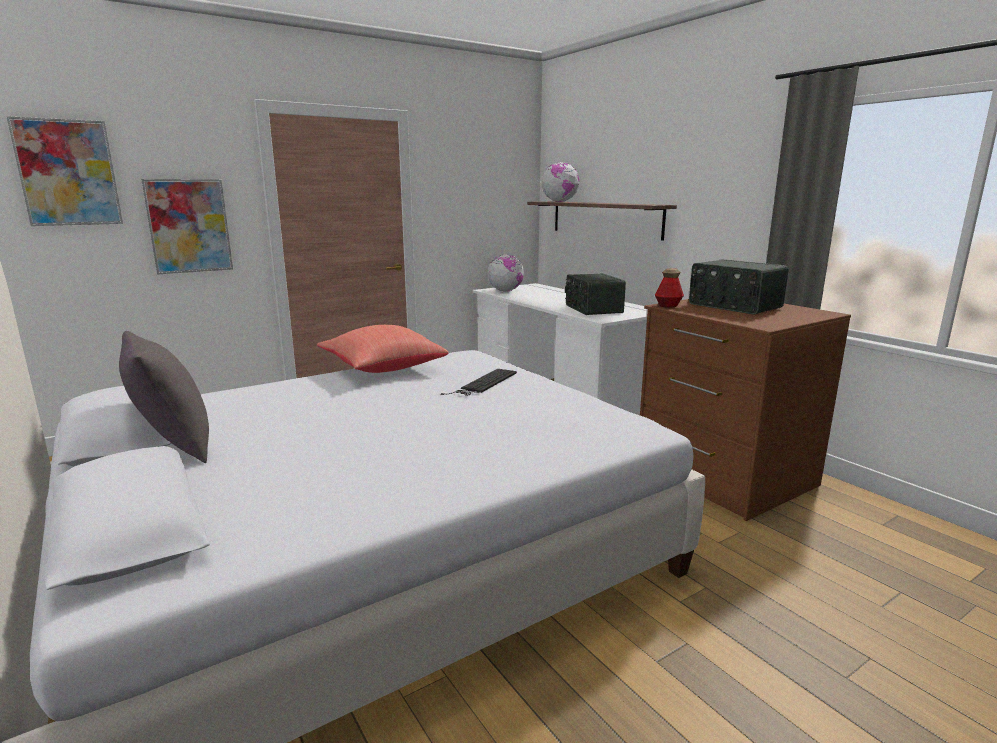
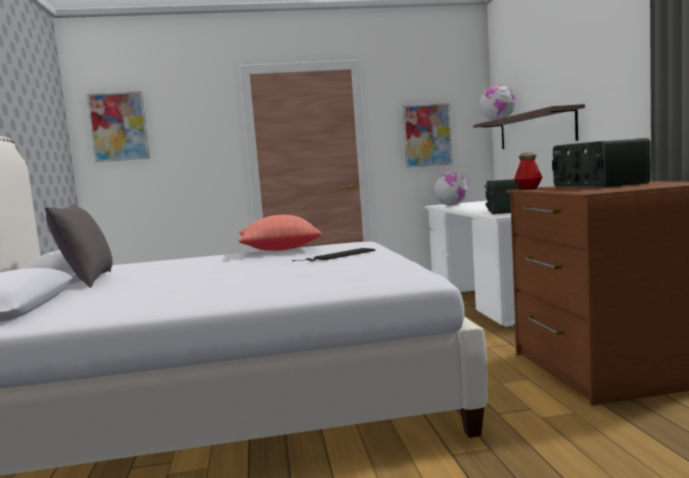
camera: 25 degrees right, 10 degrees down
picture [141,179,233,274] -> picture moved to [402,103,452,168]

